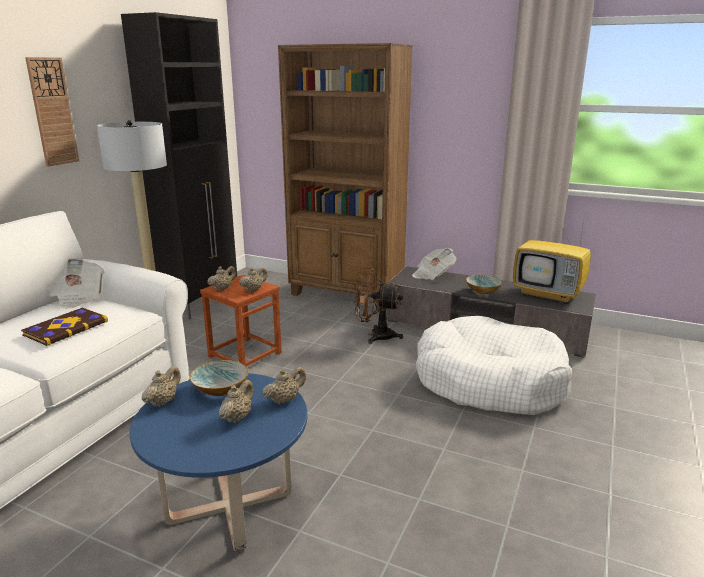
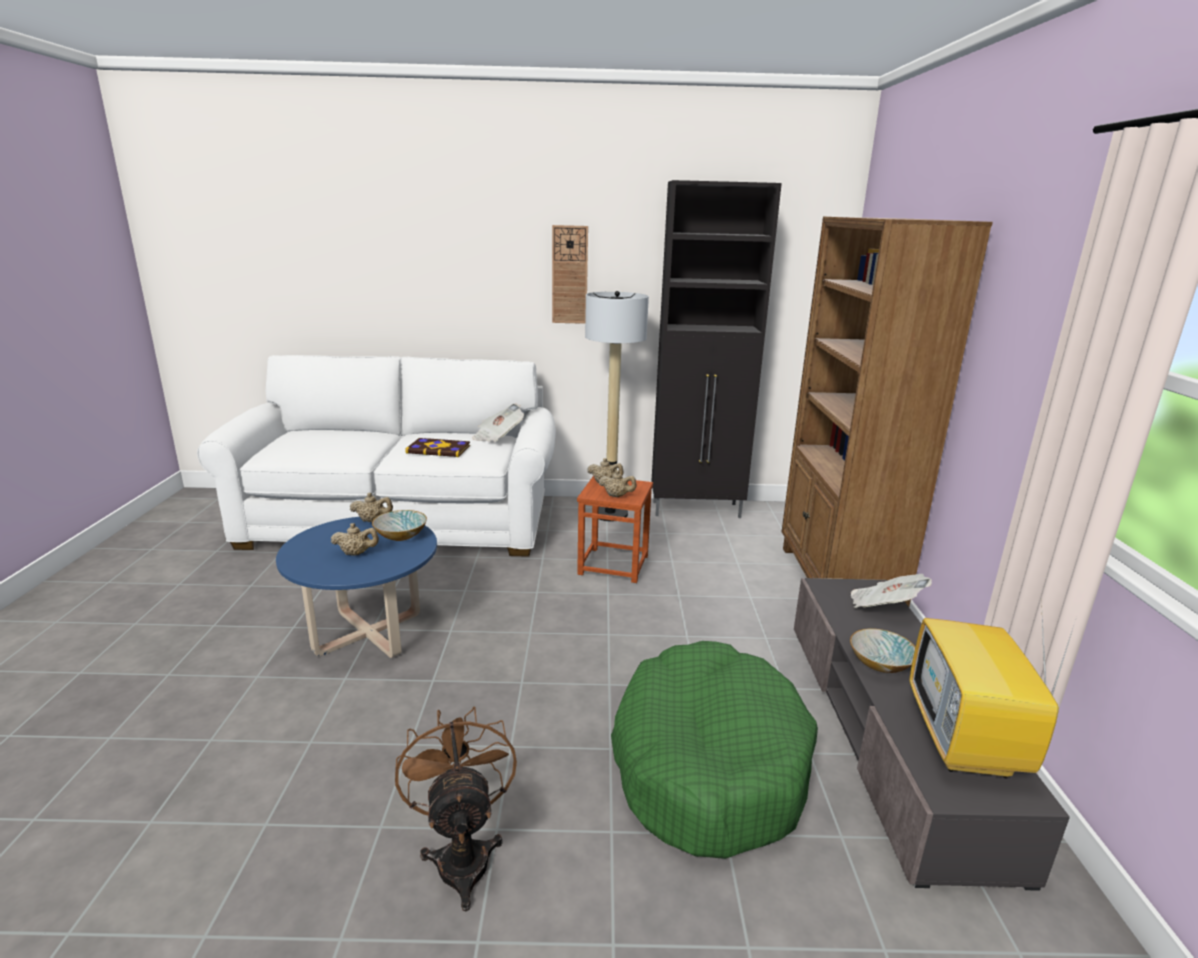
camera: 65 degrees right, 0 degrees up
beige teapot [263,367,306,405] -> none
brown fan [354,268,403,344] -> brown fan moved to [395,706,517,911]
white dog bed [416,316,572,415] -> green dog bed [611,641,818,859]

